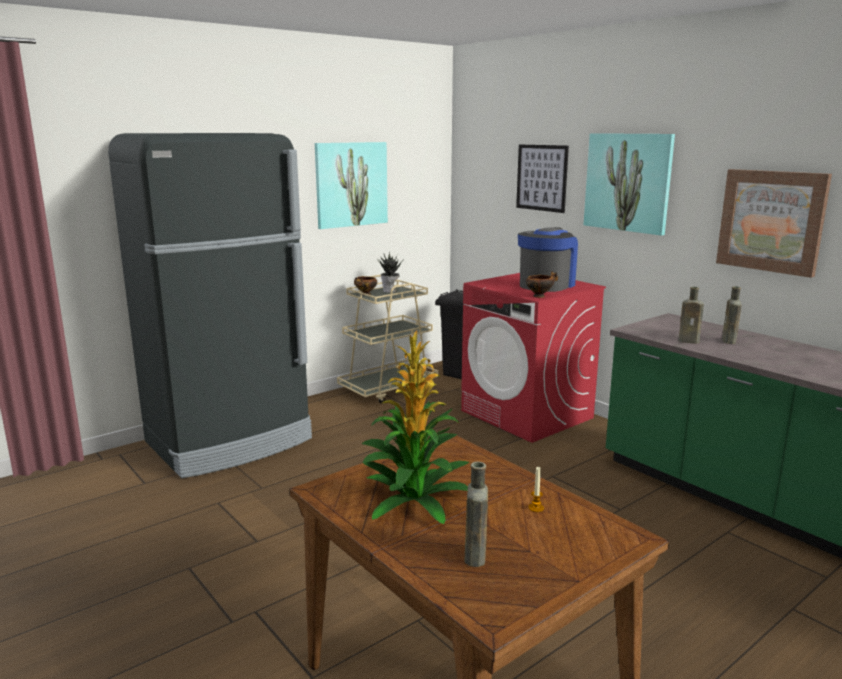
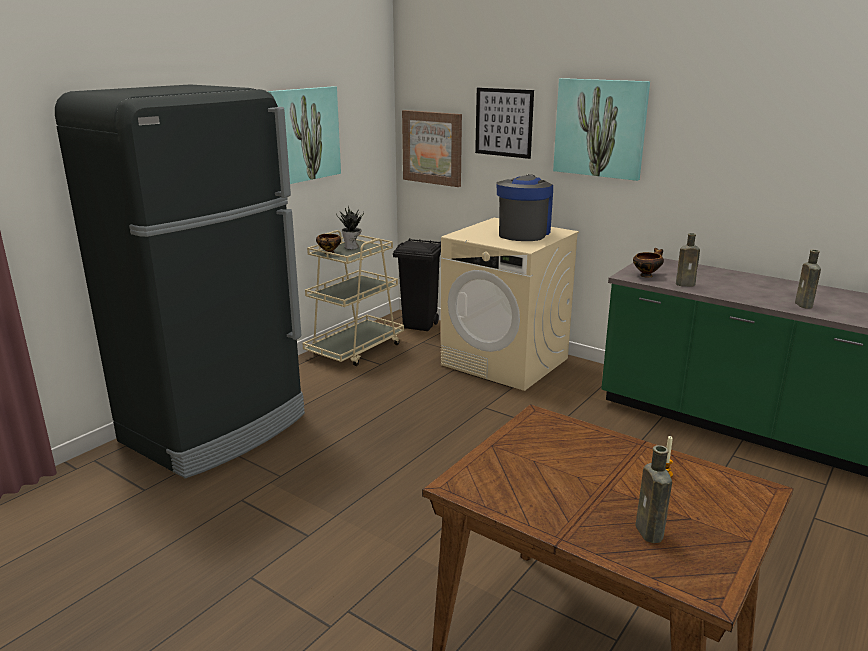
camera: 15 degrees left, 5 degrees up
potted plant [362,330,469,524] -> none
red washing machine [461,273,606,443] -> beige washing machine [441,218,579,391]
bowl [526,271,558,298] -> bowl moved to [633,248,664,278]
picture [716,169,832,278] -> picture moved to [402,110,462,187]
brown bottle [722,286,741,344] -> brown bottle moved to [795,250,821,309]

